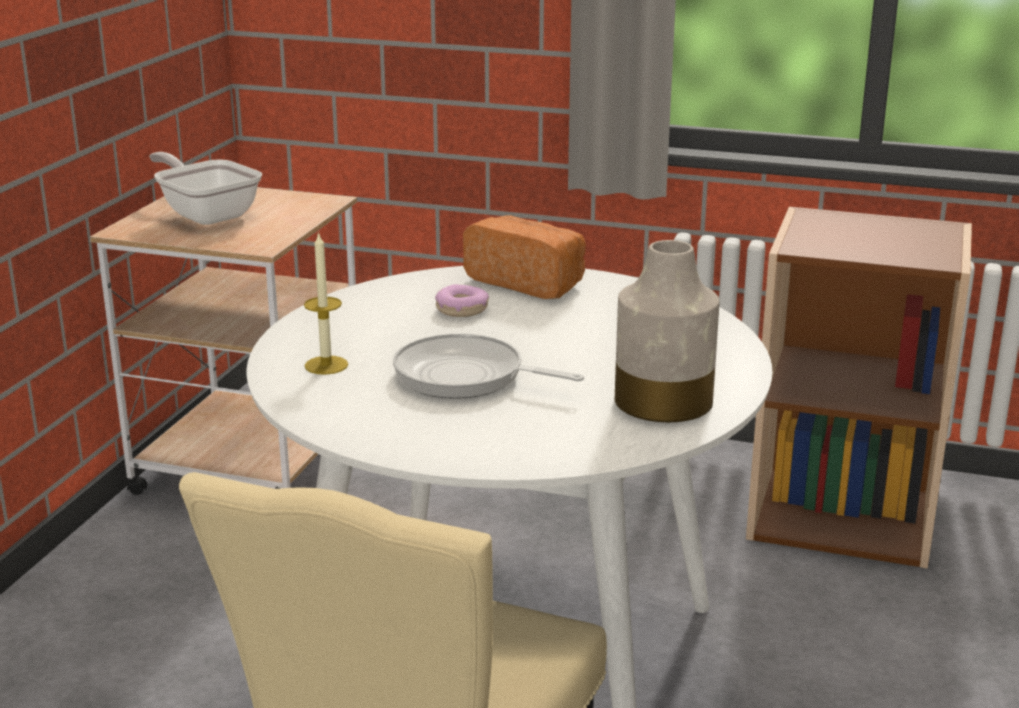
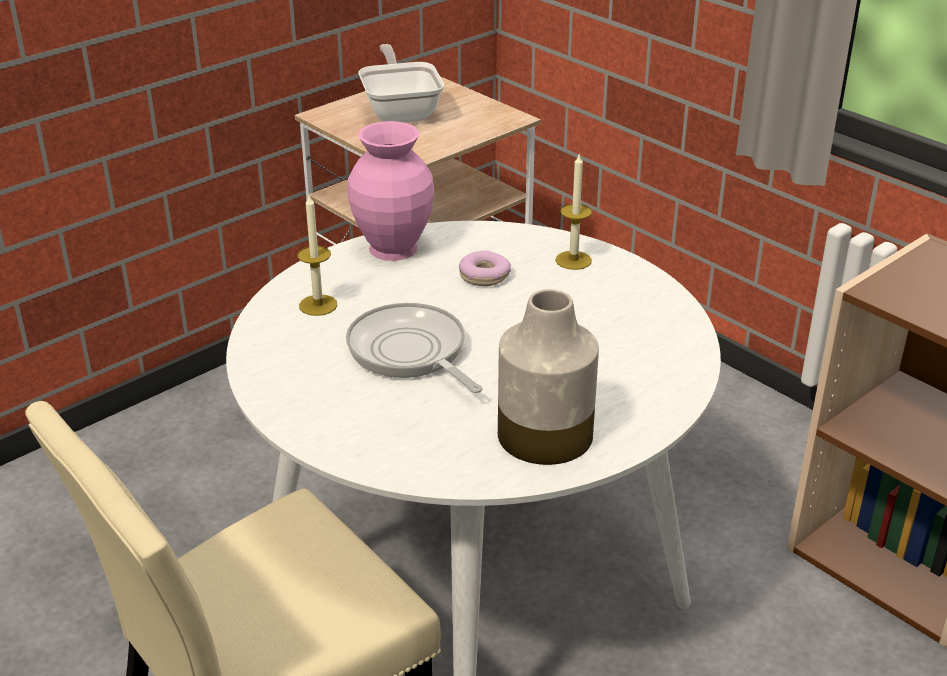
camera: 30 degrees right, 10 degrees up
bread [463,216,586,299] -> candle [555,155,592,270]
none -> pink vase [347,121,434,261]

